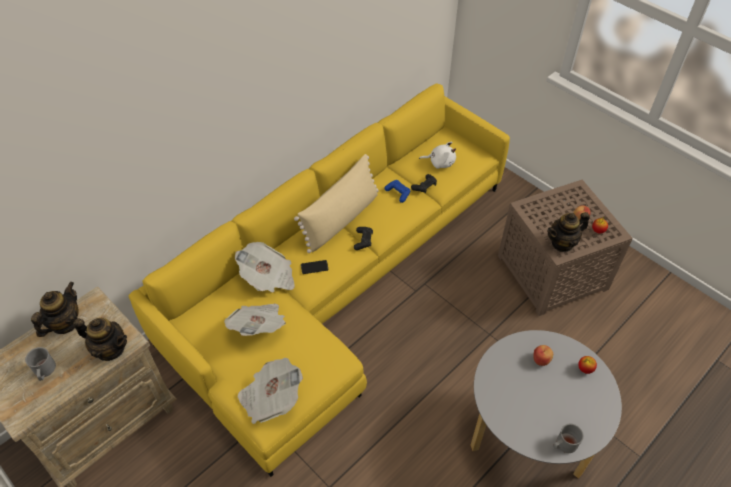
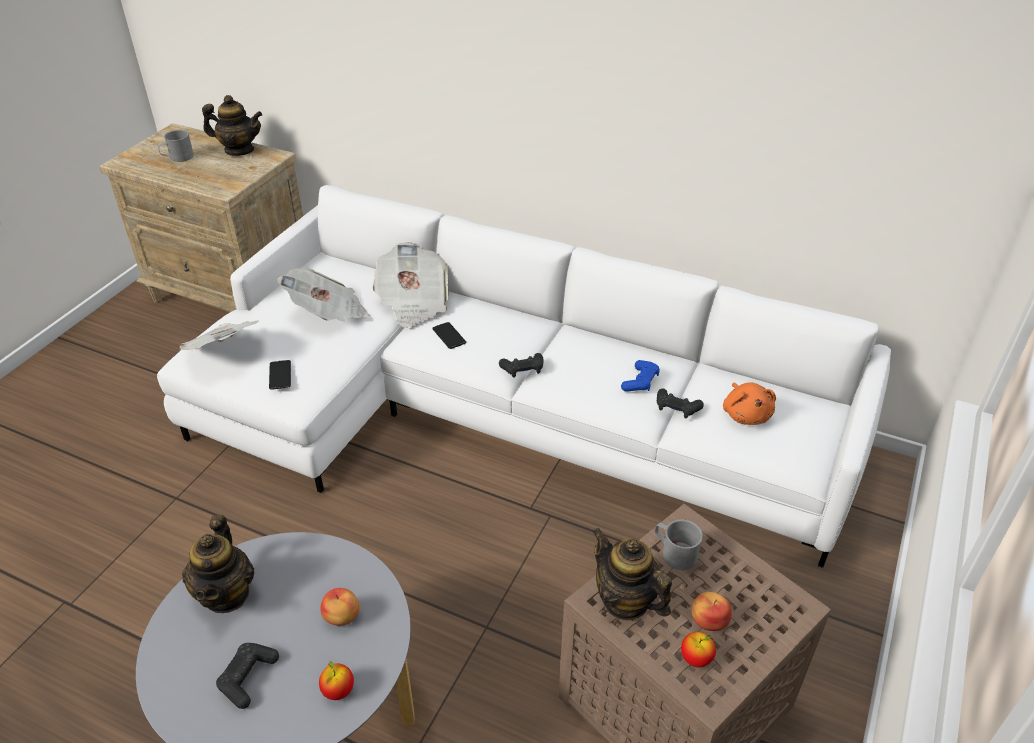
camera: 70 degrees right, 10 degrees down
teapot [73,318,127,361] -> teapot moved to [182,515,254,613]
yellow sofa [129,84,510,477] -> white sofa [157,185,891,568]
beige pillow [294,154,379,253] -> none
white plush toy [419,142,456,169] -> orange plush toy [723,382,776,425]
grey mug [553,424,584,453] -> grey mug moved to [655,519,703,570]
none -> black game controller [216,643,279,709]
none -> phone [269,360,291,390]

